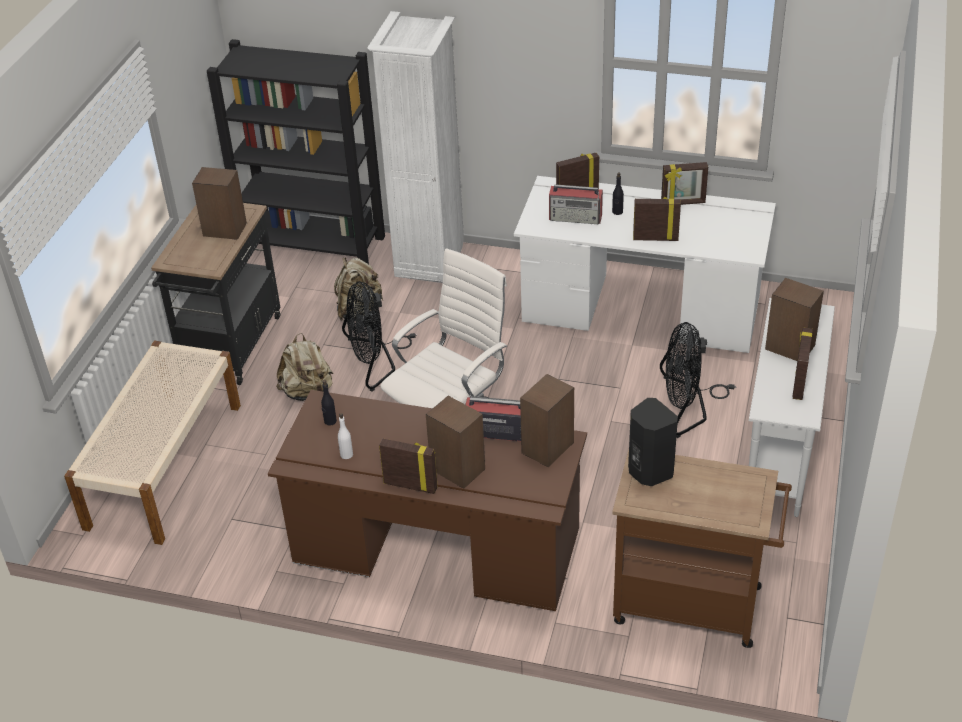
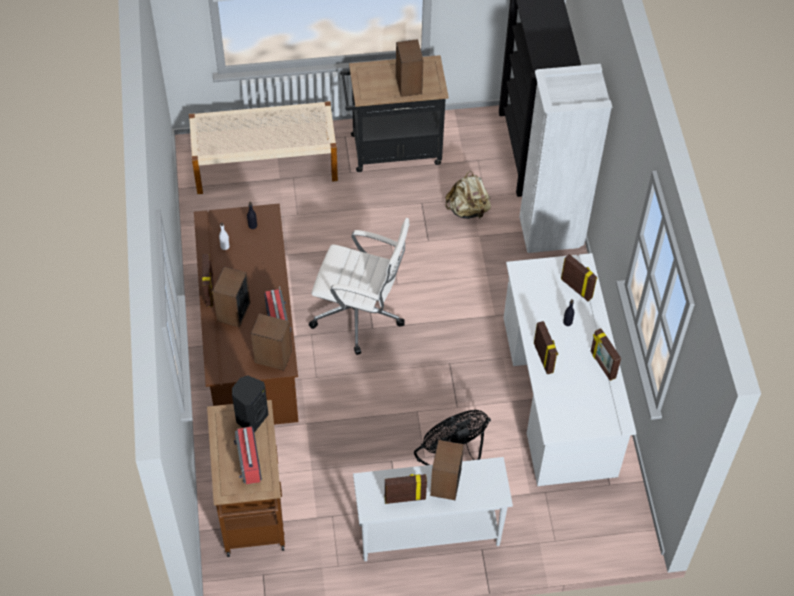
camera: 65 degrees right, 15 degrees up
beige backpack [276,333,333,401] -> none
black fan [342,281,417,392] -> none
radio [549,184,603,224] -> radio moved to [234,427,262,485]

